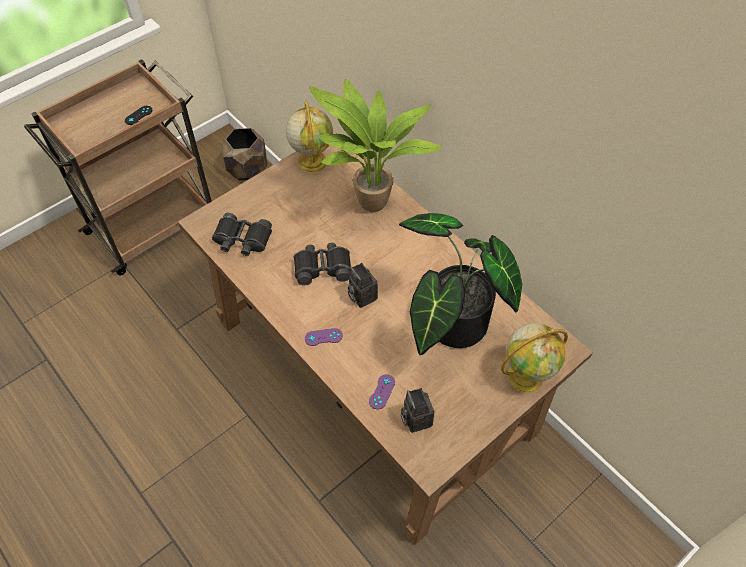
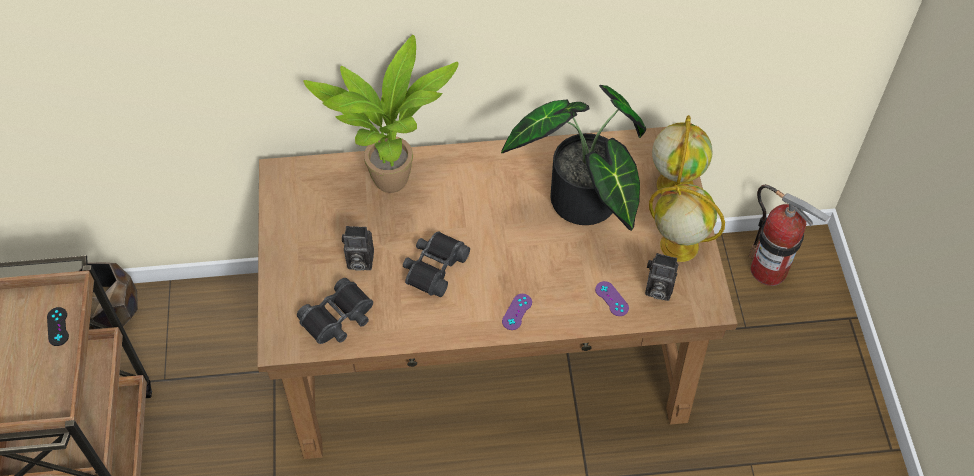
camera: 55 degrees left, 0 degrees up
globe [286,101,333,173] -> globe moved to [649,184,725,262]
camera [348,263,378,308] -> camera moved to [342,226,374,271]
none -> fire extinguisher [749,184,830,286]

